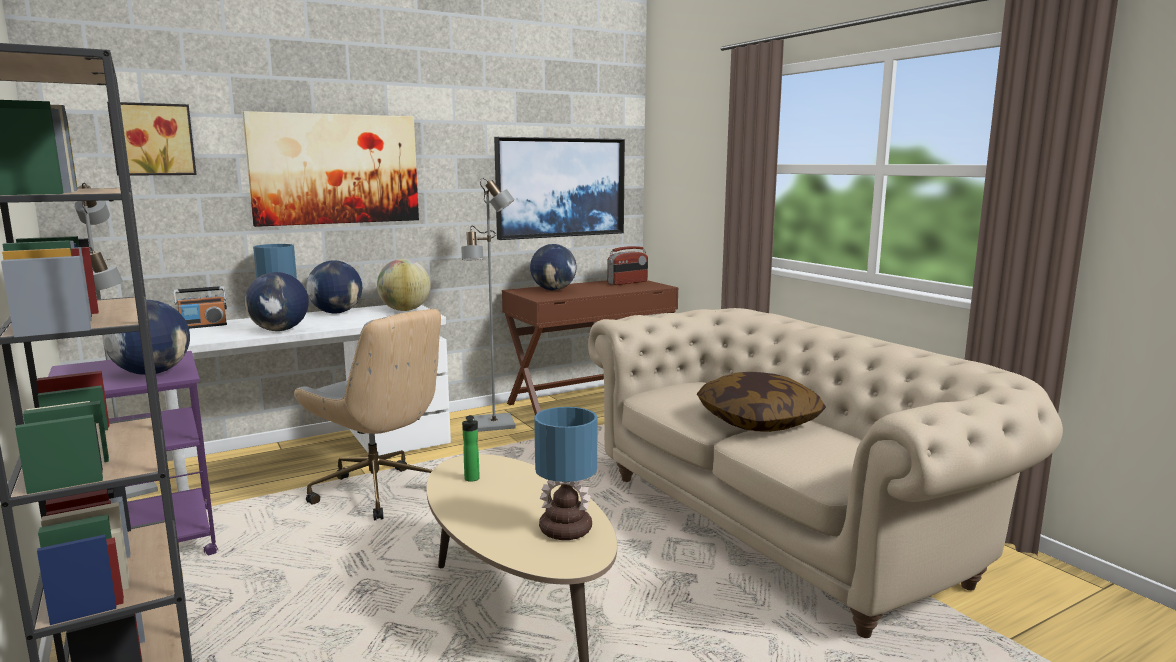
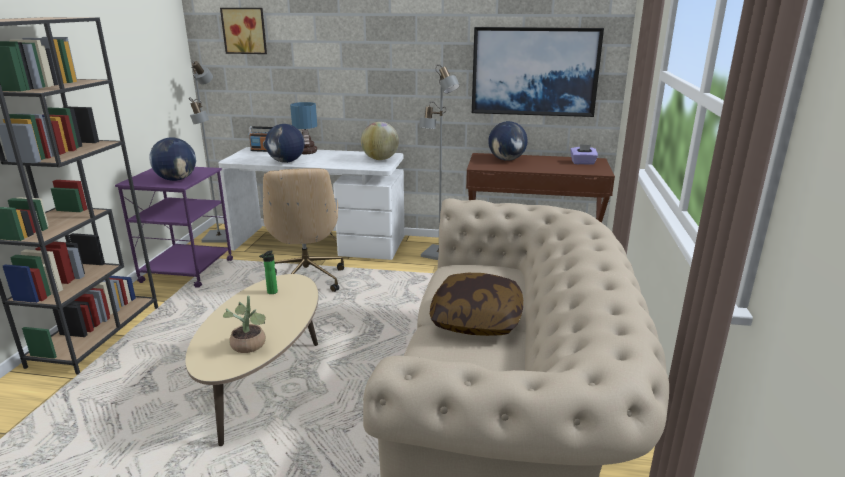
camera: 40 degrees right, 10 degrees up
picture [242,111,419,227] -> none
globe [306,261,362,313] -> none
table lamp [534,407,597,540] -> potted plant [223,295,266,353]
radio [607,246,648,285] -> purple tissue box [570,144,598,165]

